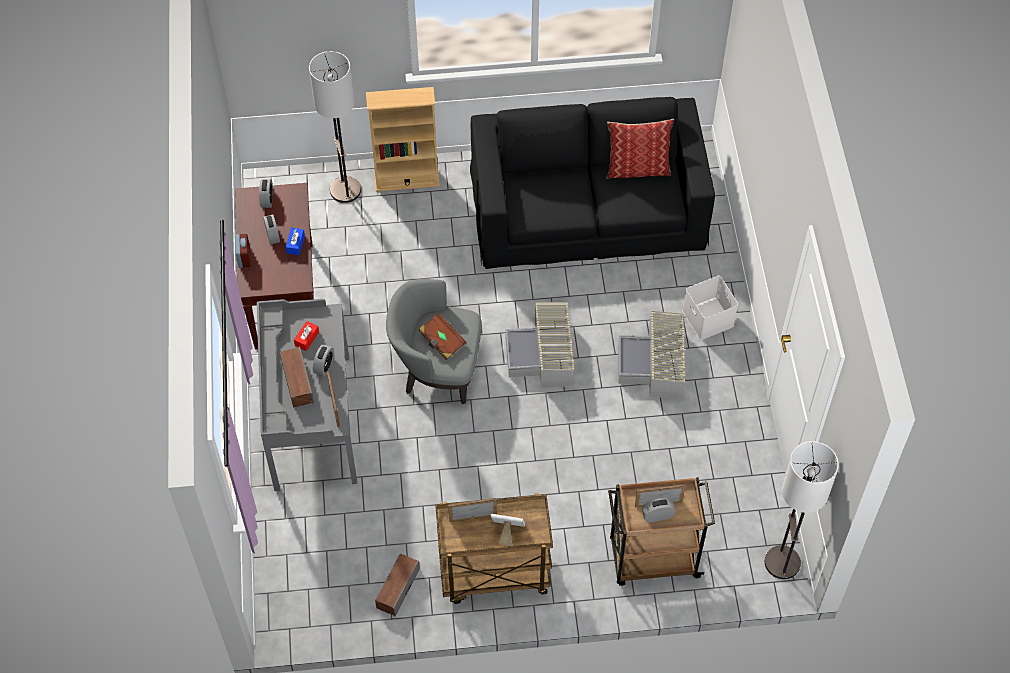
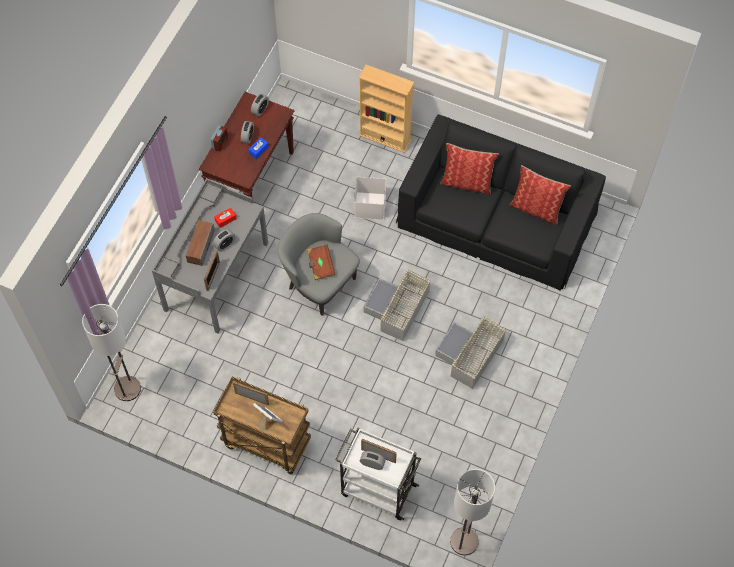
camera: 30 degrees right, 5 degrees up
floor lamp [309,51,361,203] -> floor lamp moved to [82,304,141,401]
speaker [375,554,420,617] -> none
brown cart [608,477,715,586] -> white cart [335,427,421,520]
white storage box [682,275,738,340] -> white storage box moved to [354,177,386,220]
none -> pillow [440,143,499,195]

